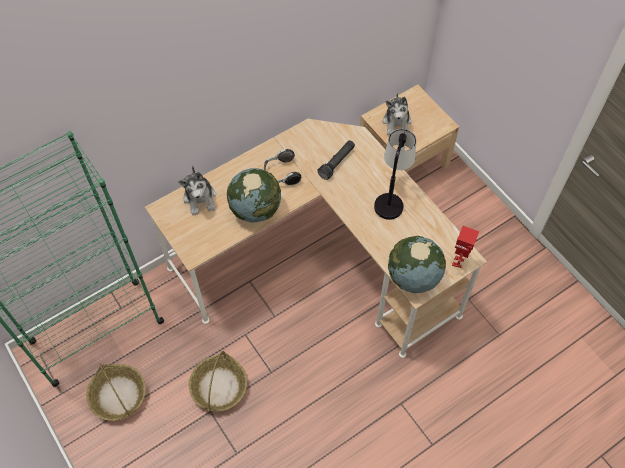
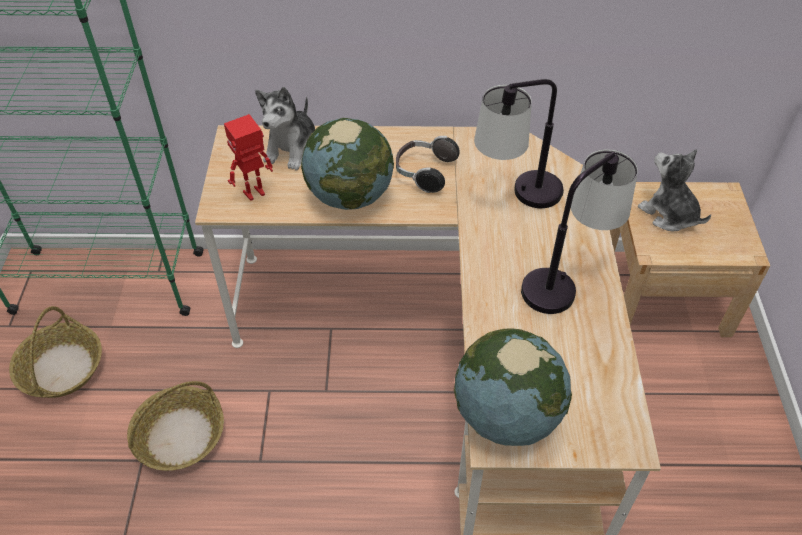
camera: 35 degrees right, 10 degrees down
black flashlight [317,140,355,180] -> table lamp [474,79,564,208]
plush toy [383,93,411,135] -> plush toy turned 105 degrees clockwise [638,149,711,231]
toy robot [452,226,479,268] -> toy robot moved to [224,114,273,201]

